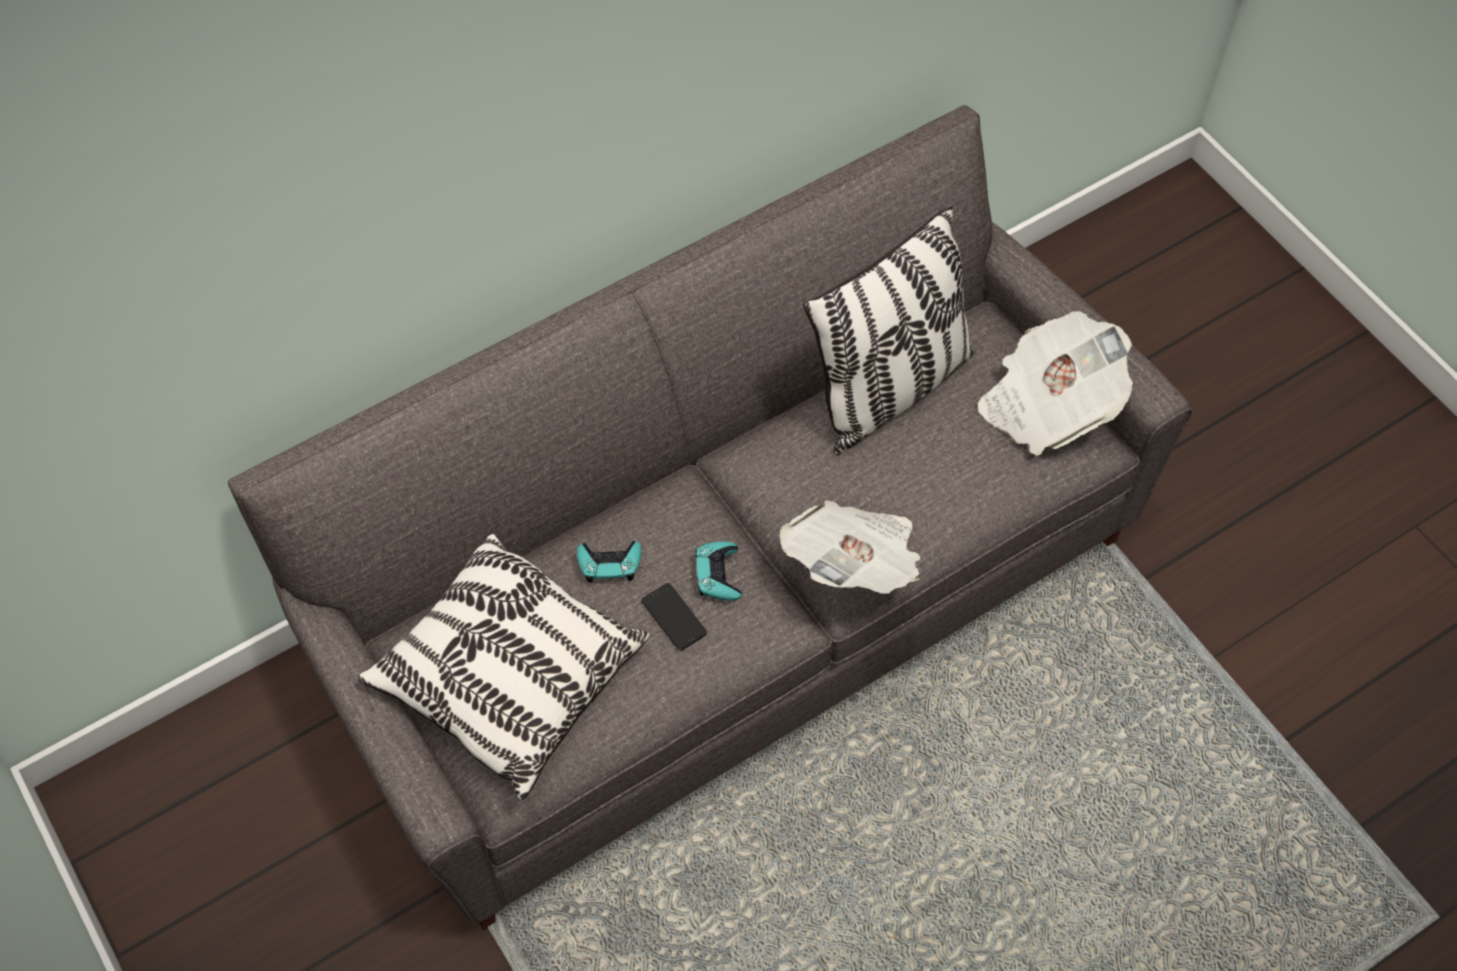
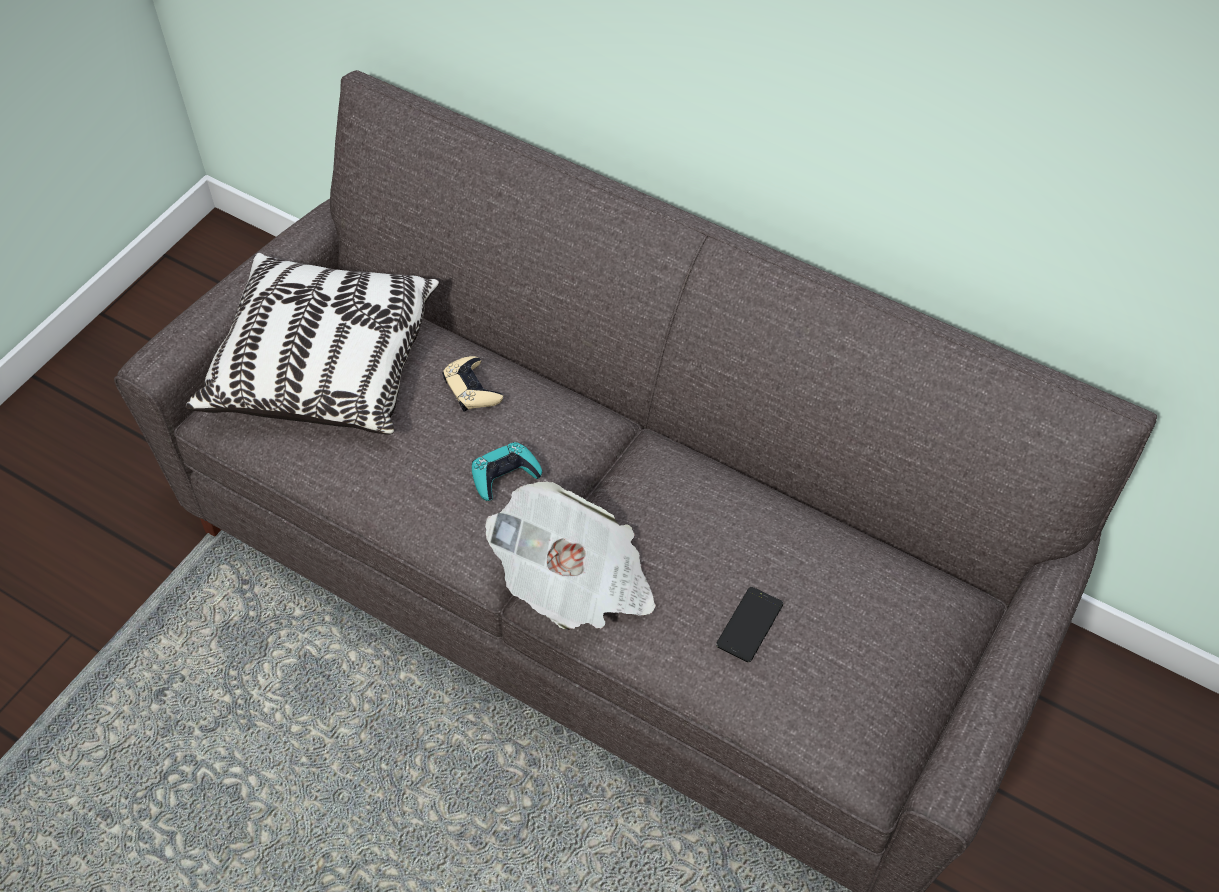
camera: 65 degrees right, 5 degrees down
turquoise game controller [577,541,642,583] -> beige game controller [442,356,503,412]
phone [641,583,707,651] -> phone moved to [716,587,783,662]
pillow [803,205,976,455] -> none
newspaper [978,311,1133,456] -> none

